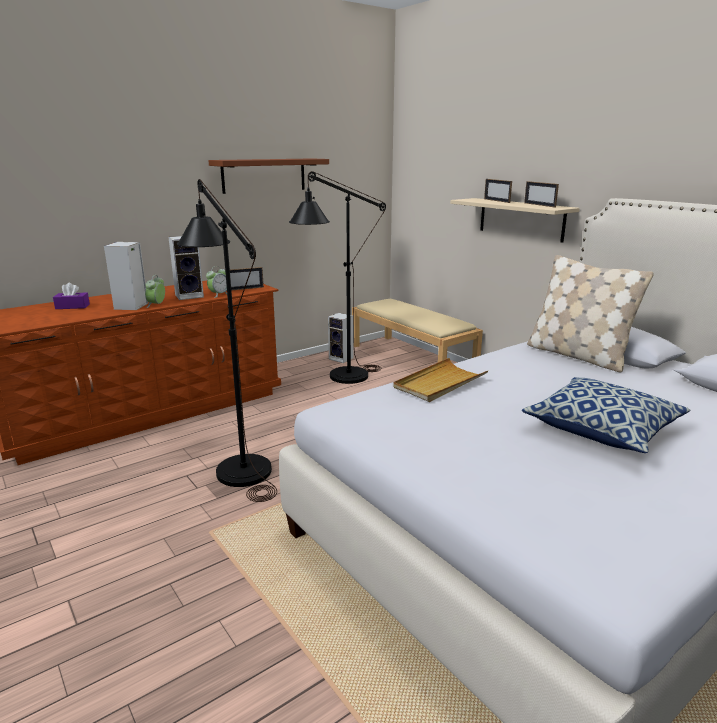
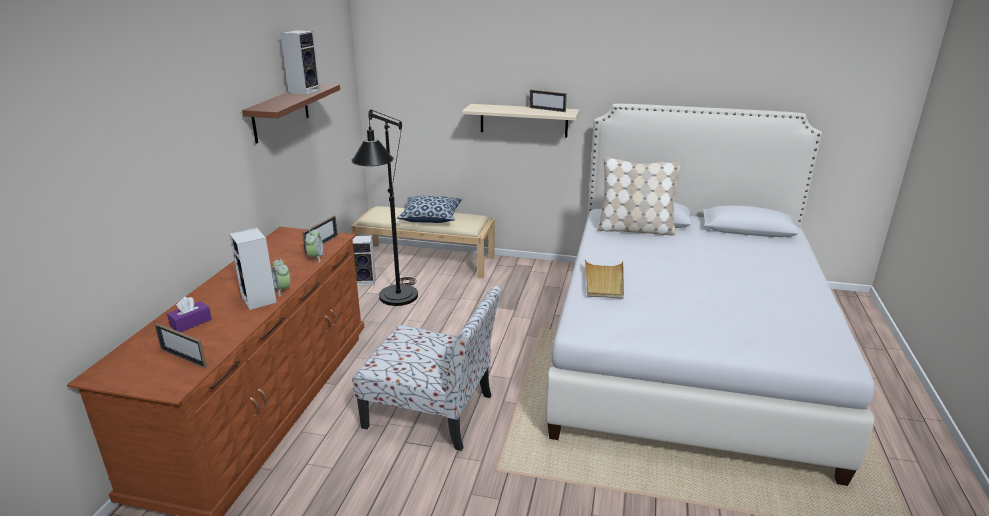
camera: 40 degrees left, 5 degrees up
speaker [169,236,204,300] -> speaker moved to [280,30,321,95]
black floor lamp [177,179,277,502] -> chair [352,285,502,451]
picture frame [484,179,512,203] -> picture frame moved to [154,323,207,368]
pillow [522,377,690,453] -> pillow moved to [397,196,462,223]

